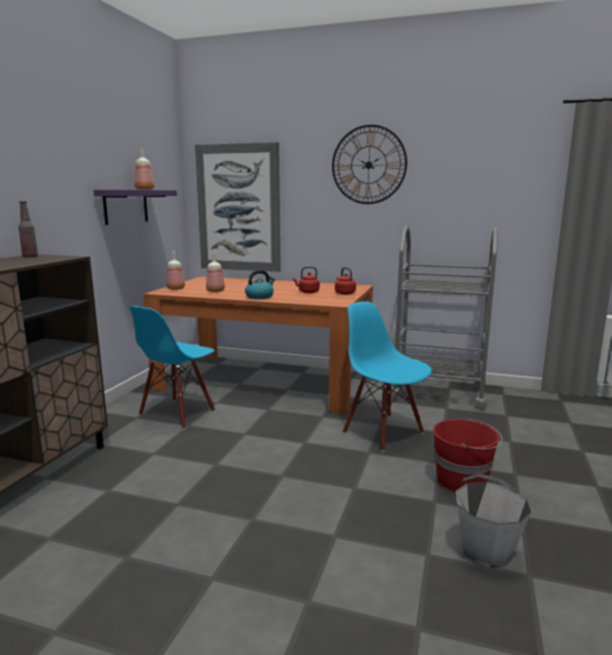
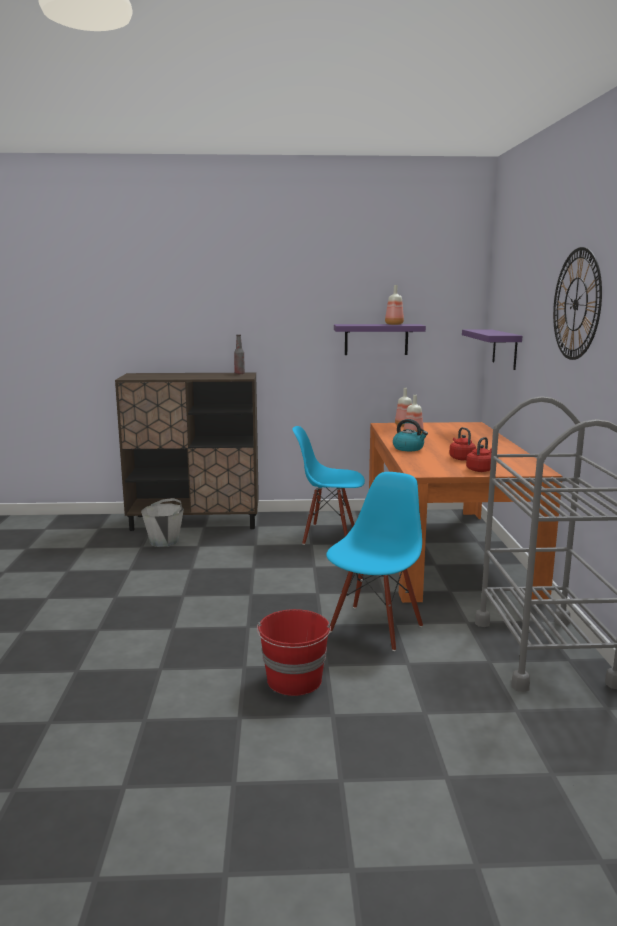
camera: 70 degrees right, 0 degrees up
picture [195,142,281,272] -> purple shelf [462,329,522,370]
grey bucket [456,473,531,568] -> grey bucket moved to [141,498,184,547]

